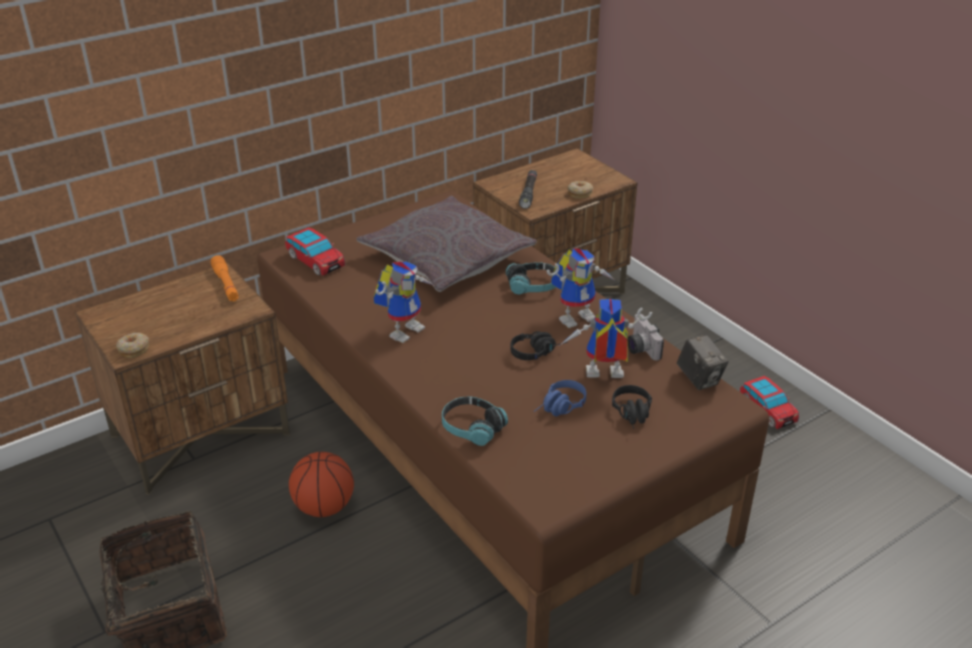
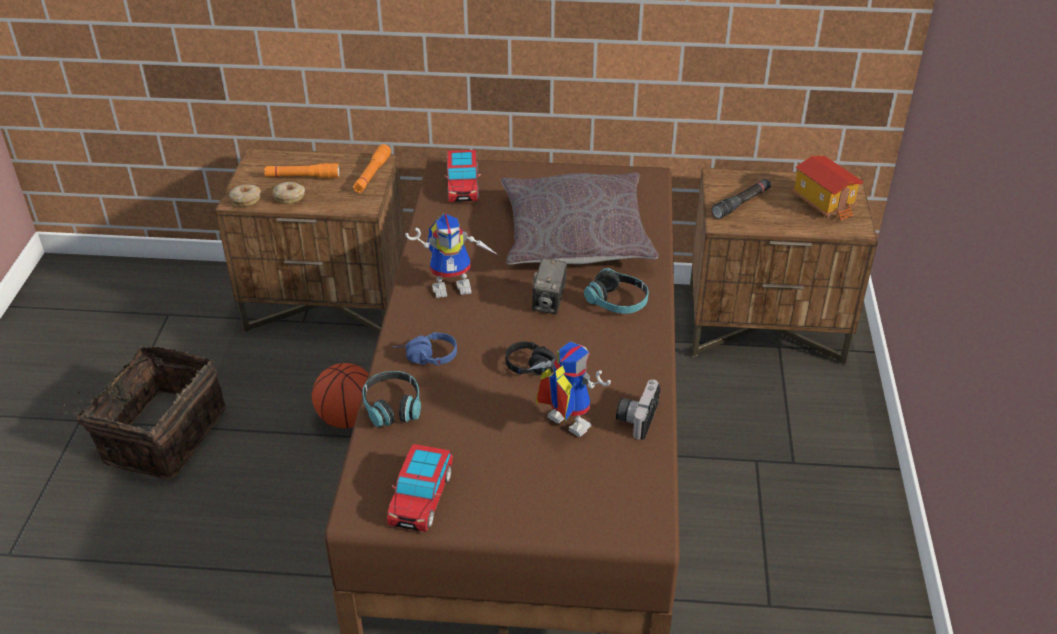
camera: 40 degrees right, 5 degrees up
blue headphones [534,380,586,417] -> blue headphones moved to [393,332,457,365]
toy robot [547,248,616,328] -> none
donut [567,181,593,198] -> donut moved to [272,182,305,204]
black headphones [612,385,652,429] -> none
camera [677,334,729,390] -> camera moved to [532,258,567,314]
toy car [740,376,799,429] -> toy car moved to [387,444,453,532]
none -> orange flashlight [264,163,340,178]
none -> toy house [791,156,864,221]

